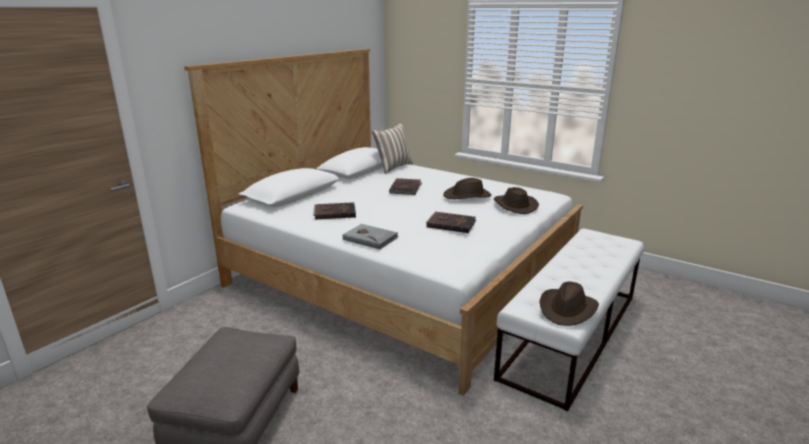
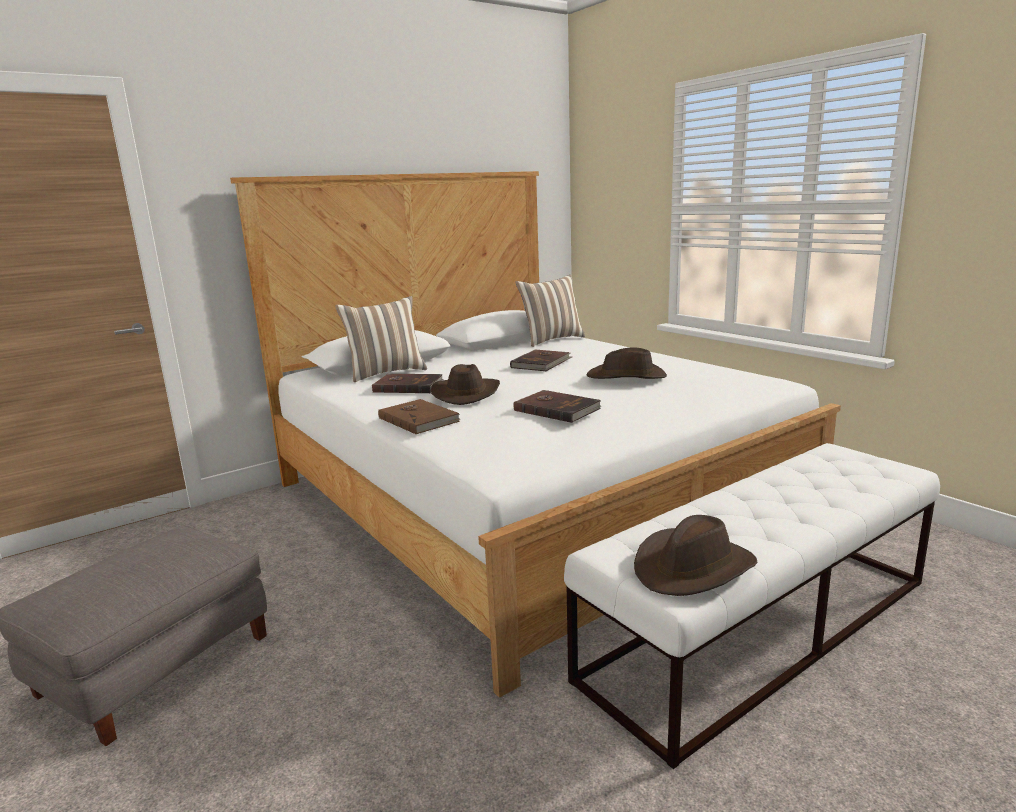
camera: 20 degrees right, 5 degrees down
grey book [343,224,398,249] -> brown book [378,399,460,435]
brown hat [494,187,539,214] -> brown hat moved to [431,364,500,405]
none -> pillow [335,296,427,382]

